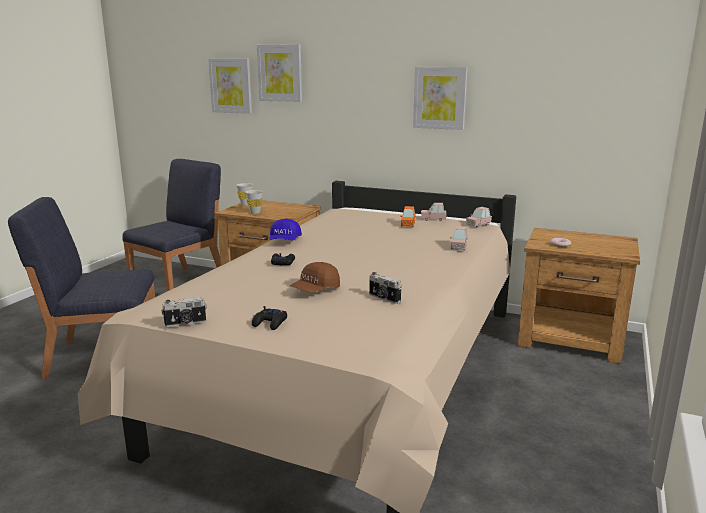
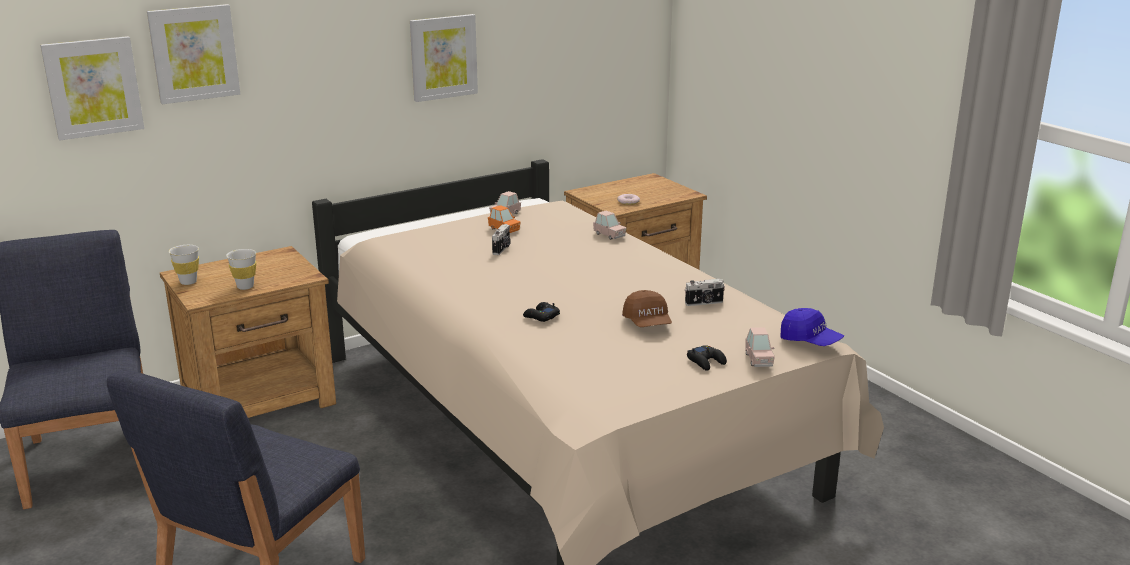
camera: 55 degrees left, 5 degrees up
camera [161,297,207,327] -> camera moved to [492,224,511,255]
blue cap [269,218,302,240] -> blue cap moved to [780,308,844,346]
pink toy car [466,207,492,228] -> pink toy car moved to [745,327,775,367]

